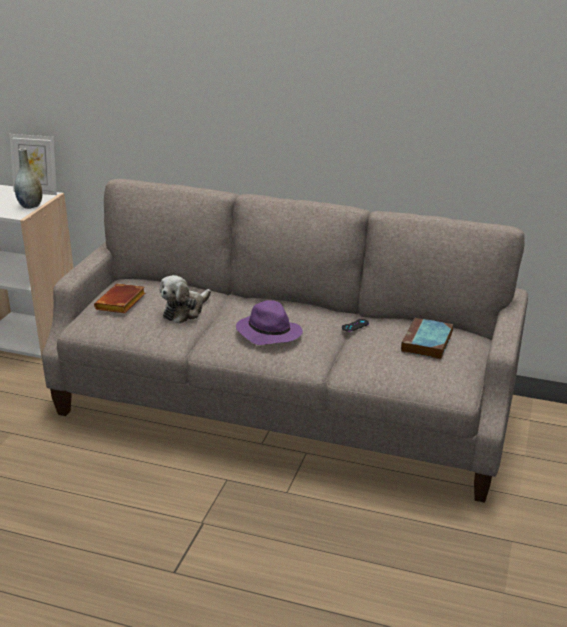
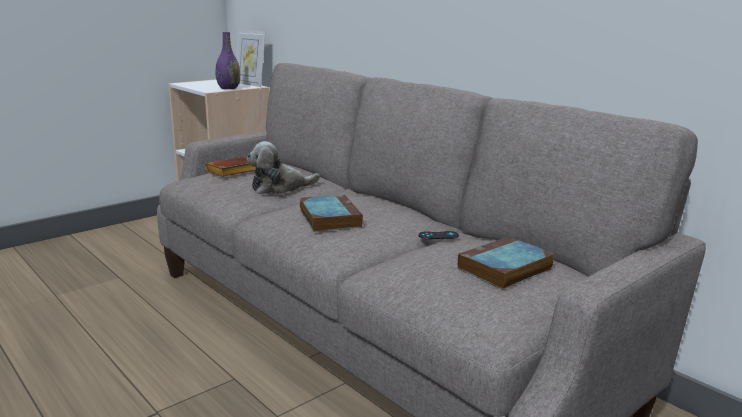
camera: 30 degrees right, 10 degrees down
grey vase [15,148,42,209] -> purple vase [215,32,240,89]
purple hat [236,300,303,345] -> book [300,194,363,232]

